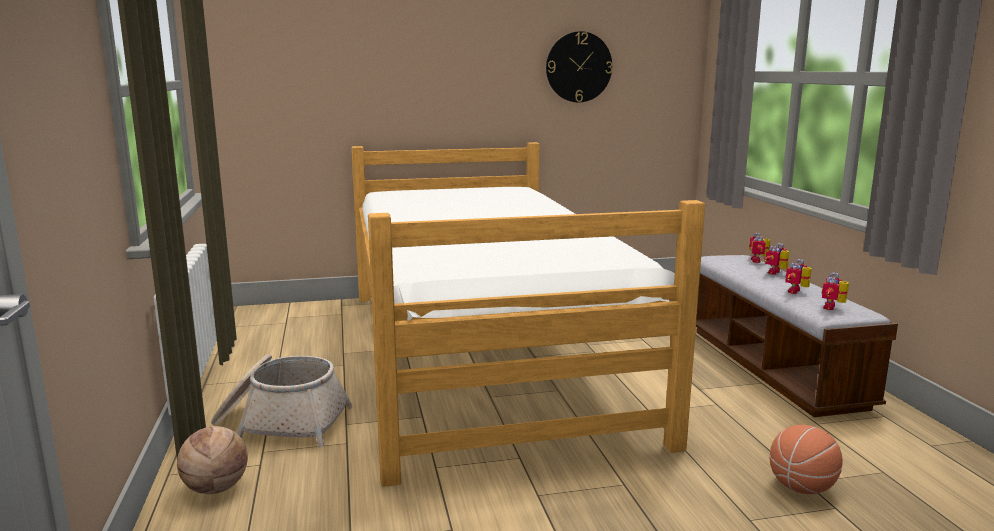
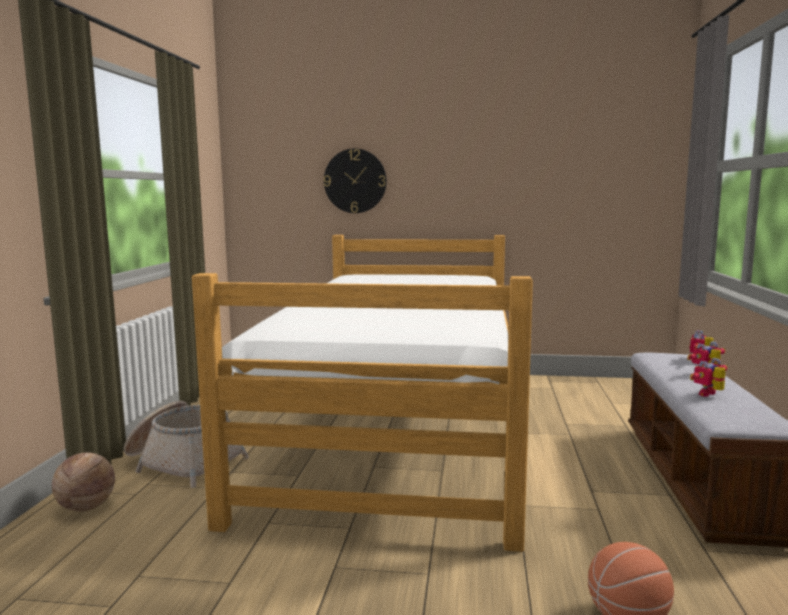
camera: 20 degrees right, 5 degrees down
wall clock [546,31,612,102] -> wall clock moved to [324,148,387,213]
toy robot [822,272,849,310] -> none

